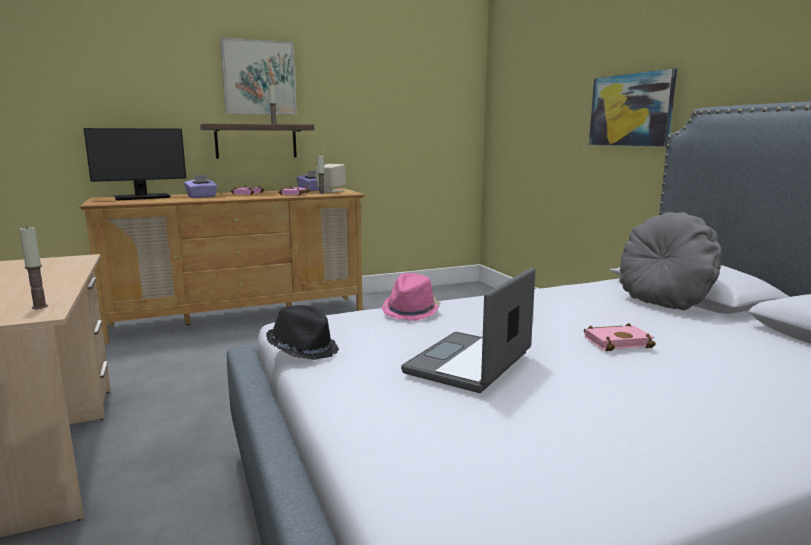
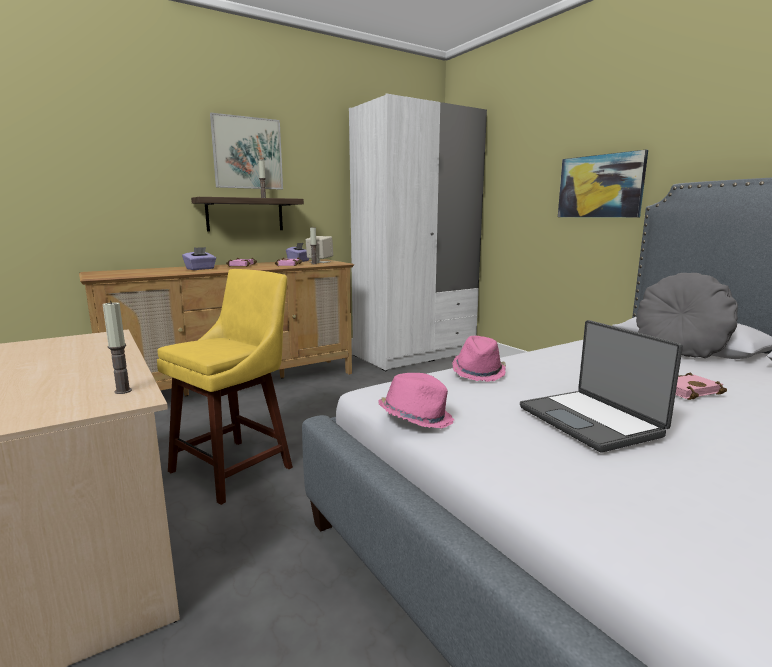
camera: 10 degrees left, 0 degrees up
monitor [83,128,186,201] -> none
black hat [266,305,339,360] -> pink hat [378,373,455,428]
laptop [401,268,535,393] -> laptop turned 45 degrees counterclockwise [520,320,683,452]
none -> yellow chair [157,269,293,505]
none -> white wardrobe [349,93,487,371]

